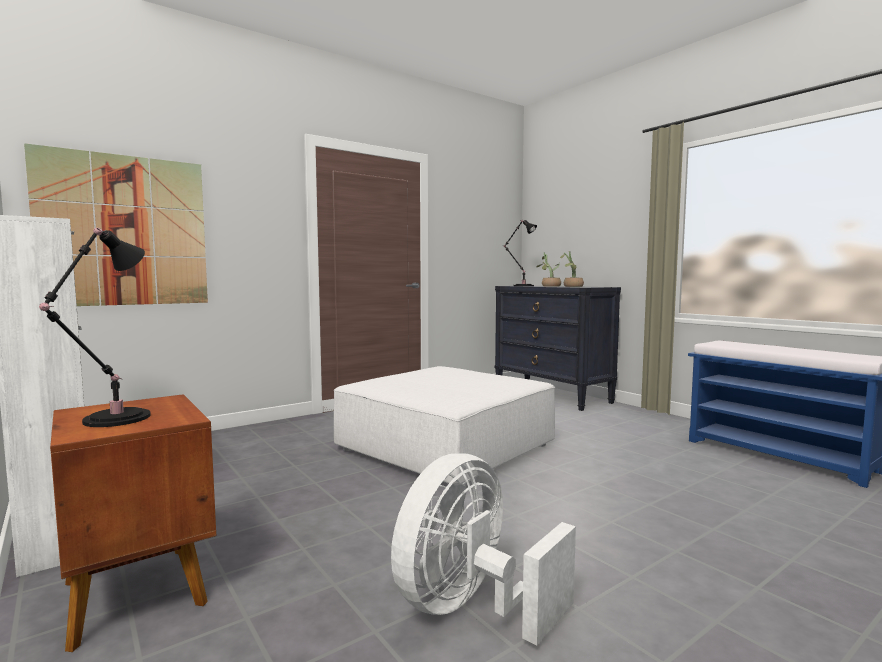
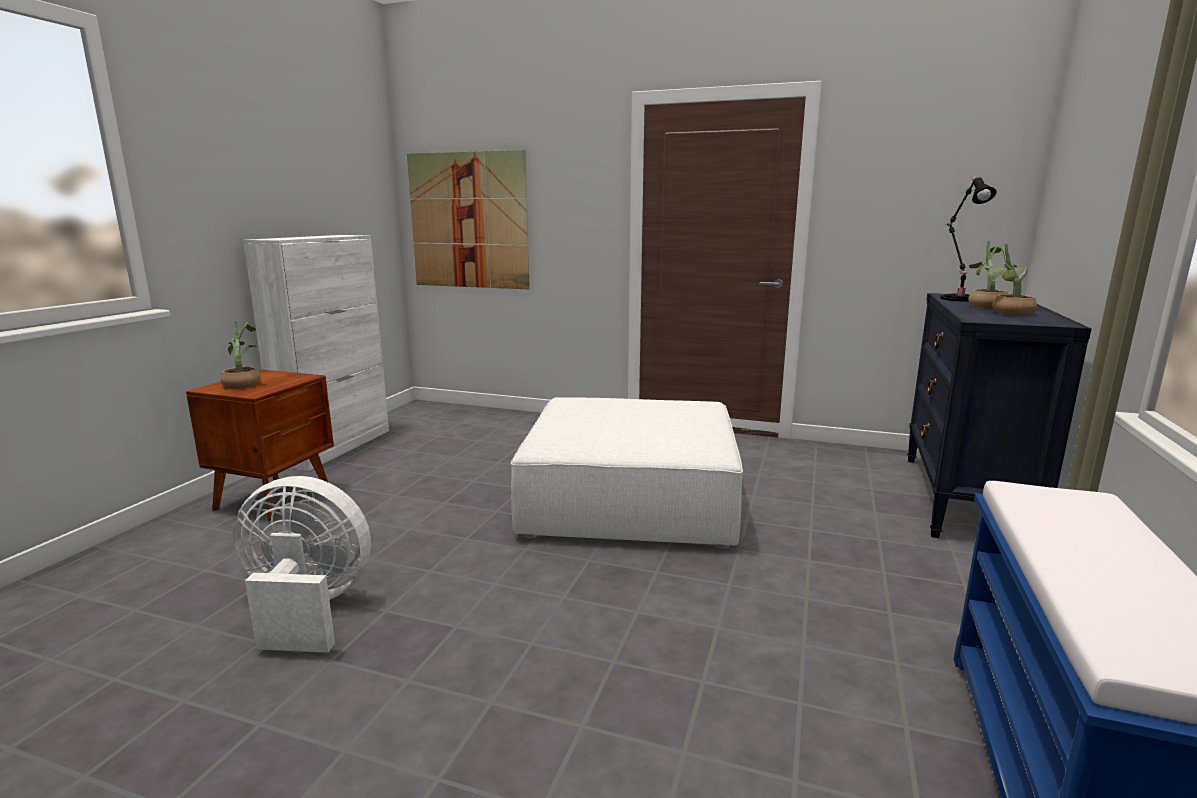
camera: 55 degrees right, 10 degrees up
black table lamp [39,228,151,427] -> potted plant [221,321,260,389]

